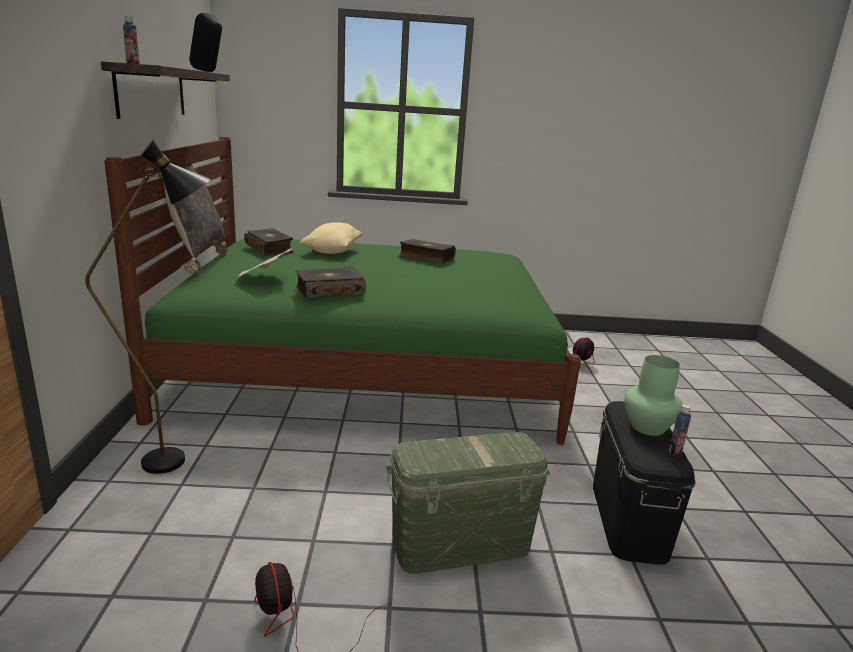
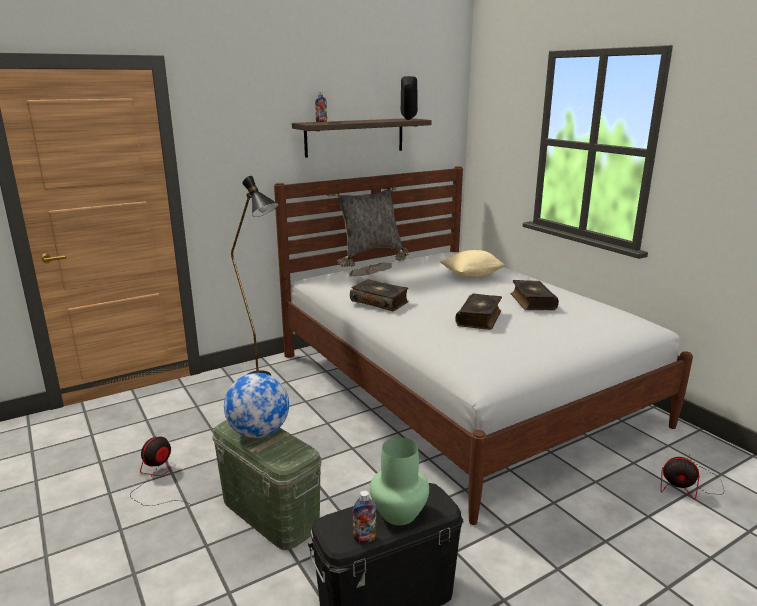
camera: 60 degrees right, 0 degrees up
green bed [104,137,581,445] -> white bed [274,166,693,525]
book [244,228,294,256] -> book moved to [455,294,502,330]
none -> globe [224,373,289,438]

